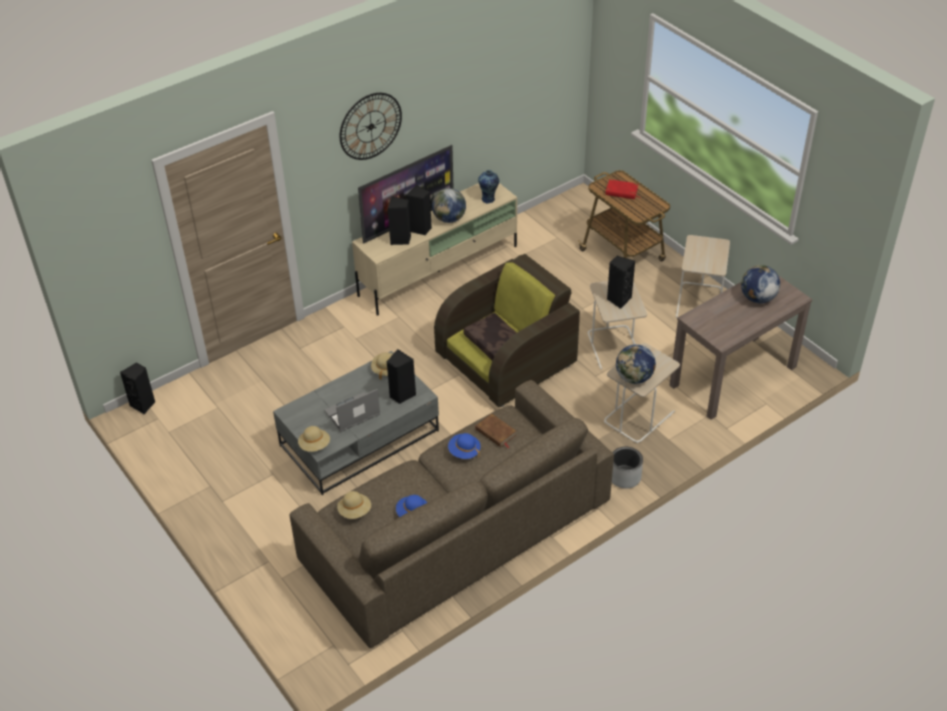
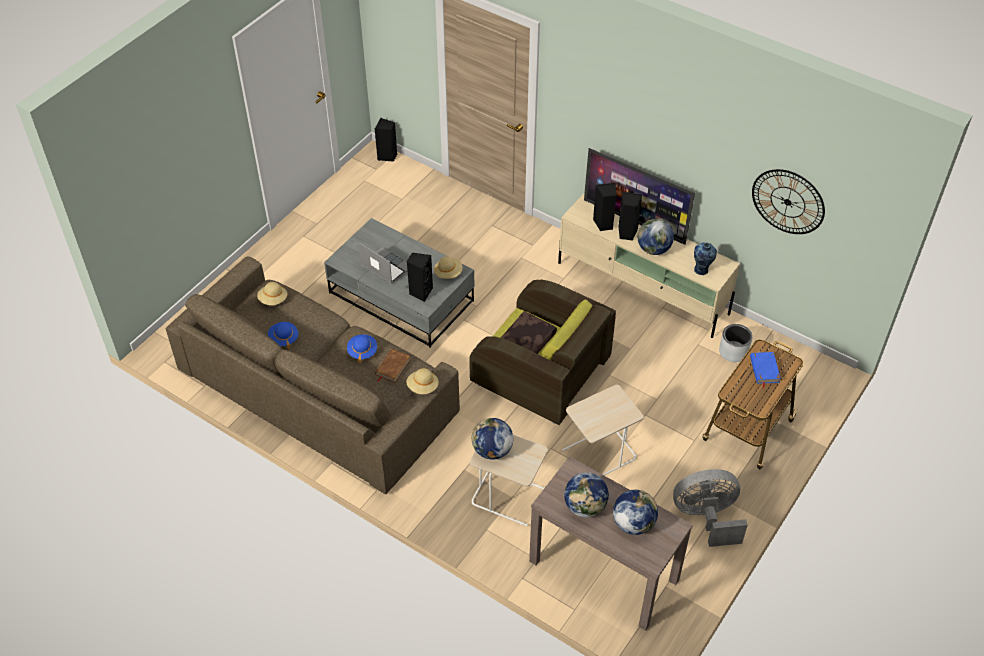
camera: 70 degrees right, 5 degrees up
beige hat [298,426,330,452] -> beige hat moved to [406,368,439,394]
wall clock [340,93,402,160] -> wall clock moved to [752,169,825,234]
red book [605,179,640,199] -> blue book [750,352,781,388]
black speaker [607,256,635,309] -> none
grey planter [612,447,643,489] -> grey planter moved to [719,324,753,362]
beige side table [676,235,730,318] -> grey fan [673,469,748,547]
none -> globe [564,472,609,518]

